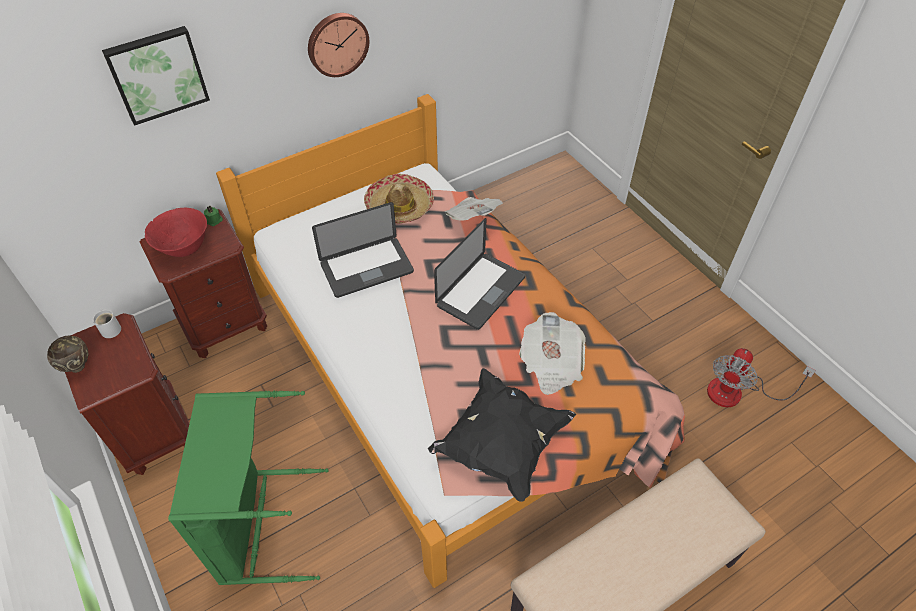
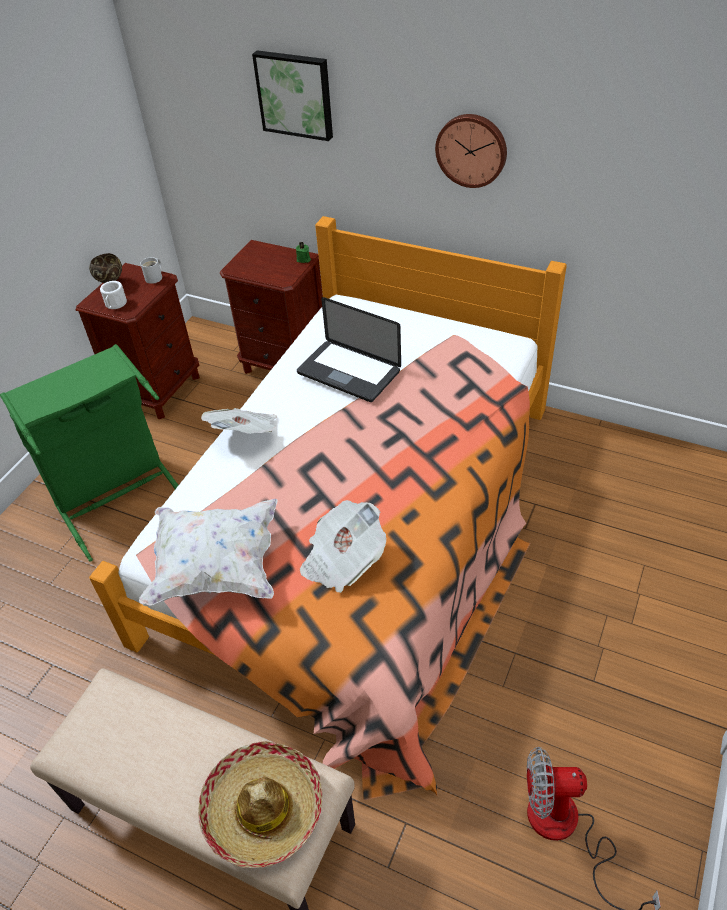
camera: 60 degrees right, 5 degrees down
red bowl [145,208,207,257] -> none
hat [364,174,434,224] -> hat moved to [199,741,322,868]
black pillow [428,368,576,502] -> white pillow [139,499,277,606]
laptop [434,218,525,330] -> none
newspaper [445,197,503,221] -> newspaper moved to [201,408,277,434]
none -> white mug [100,281,127,309]

